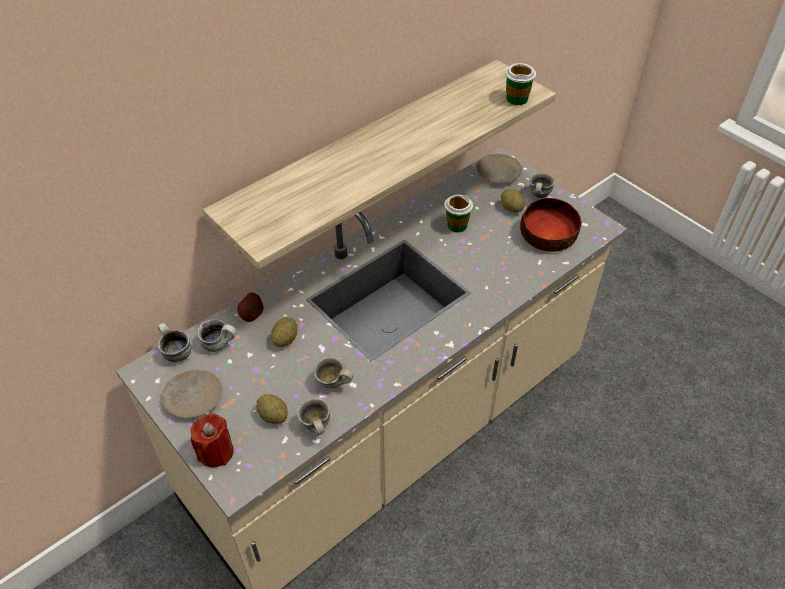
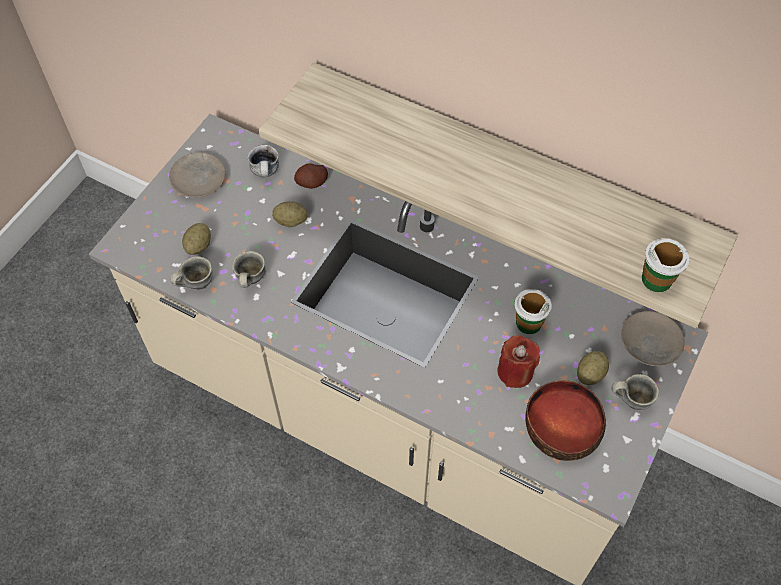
camera: 70 degrees right, 10 degrees up
mug [158,323,191,362] -> none
red candle [190,413,233,468] -> red candle moved to [498,335,540,388]

